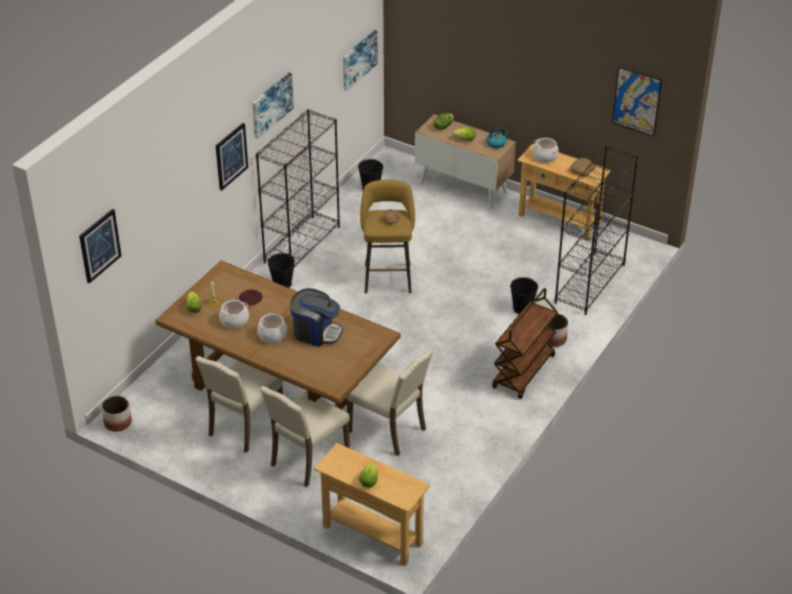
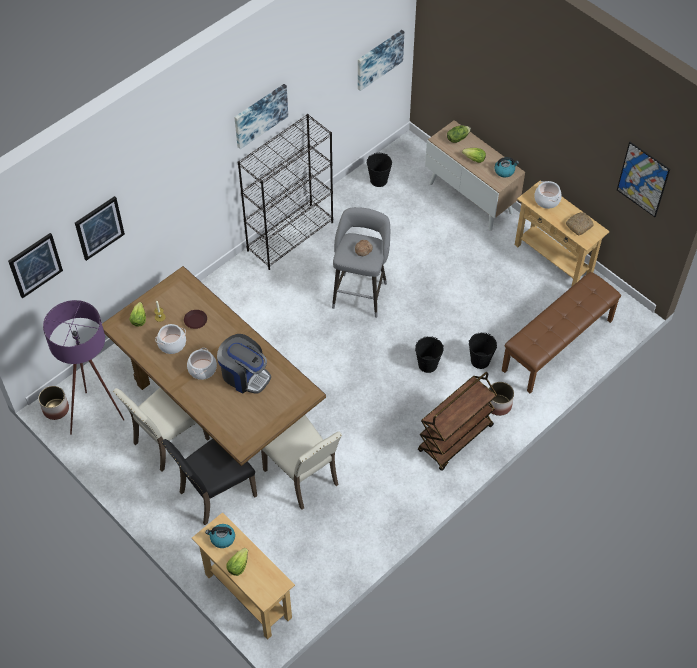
camera: 15 degrees right, 15 degrees up
picture [216,123,248,191] -> picture moved to [75,196,125,261]
beige chair [260,386,350,487] -> black chair [161,439,257,525]
black bucket [268,253,295,288] -> black bucket moved to [415,336,444,373]
yellow stool [360,180,415,293] -> grey stool [332,207,390,318]
black bookcase [555,145,639,315] -> brown bench [502,272,621,393]
none -> purple floor lamp [43,300,124,435]
none -> kettle [205,524,235,548]

